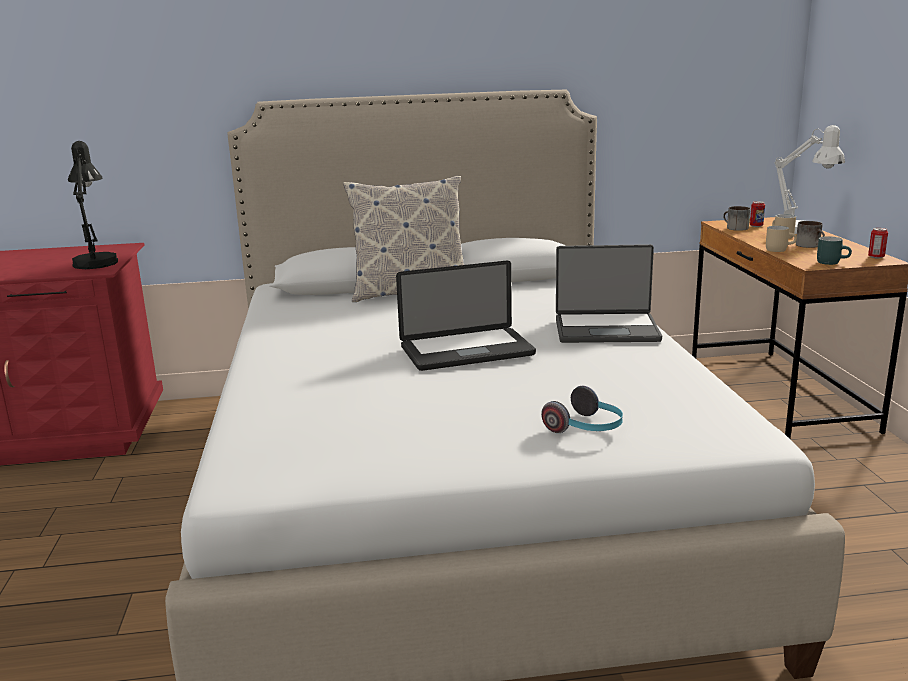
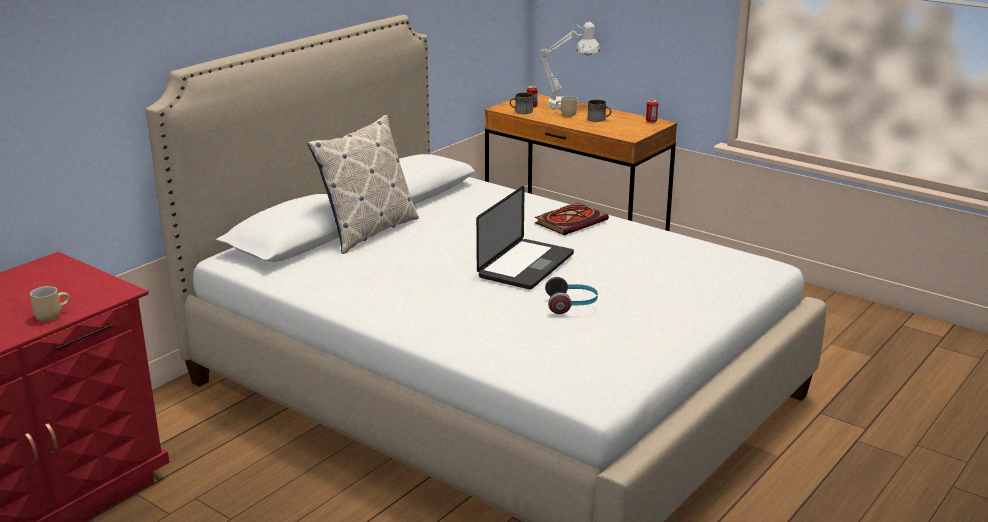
camera: 45 degrees left, 5 degrees up
black table lamp [68,141,118,269] -> none
headphones [541,386,623,433] -> headphones moved to [545,277,598,314]
laptop [556,244,662,343] -> book [535,203,609,235]
beige mug [766,226,797,252] -> beige mug moved to [30,286,70,322]
turquoise mug [817,236,852,265] -> none

